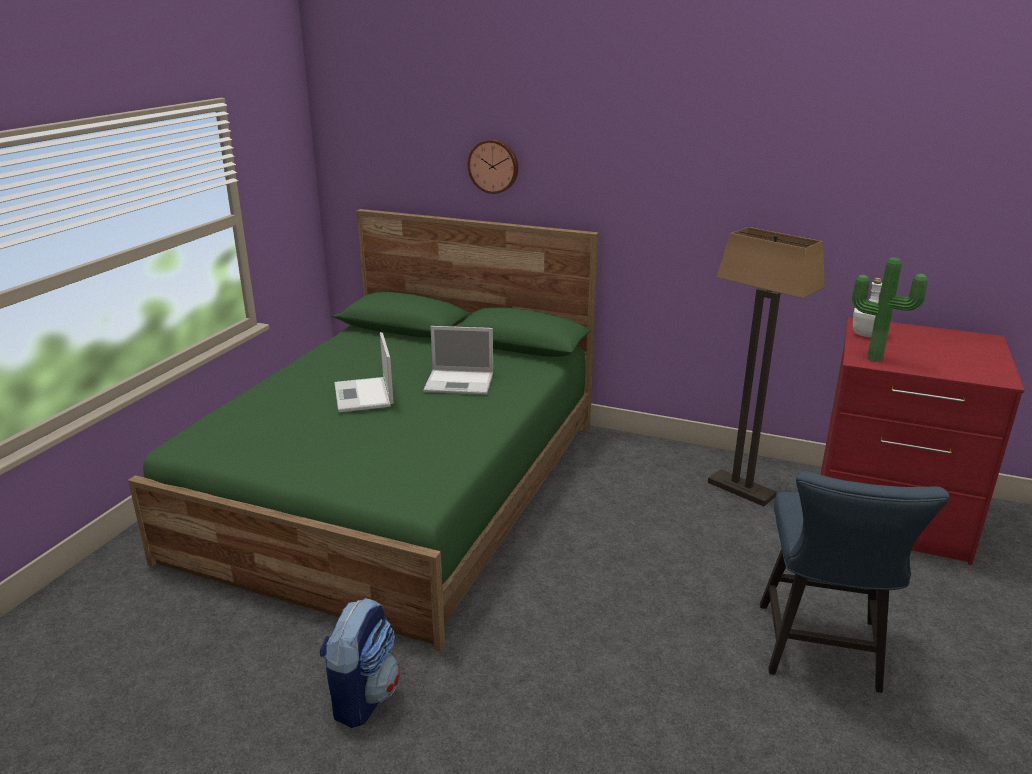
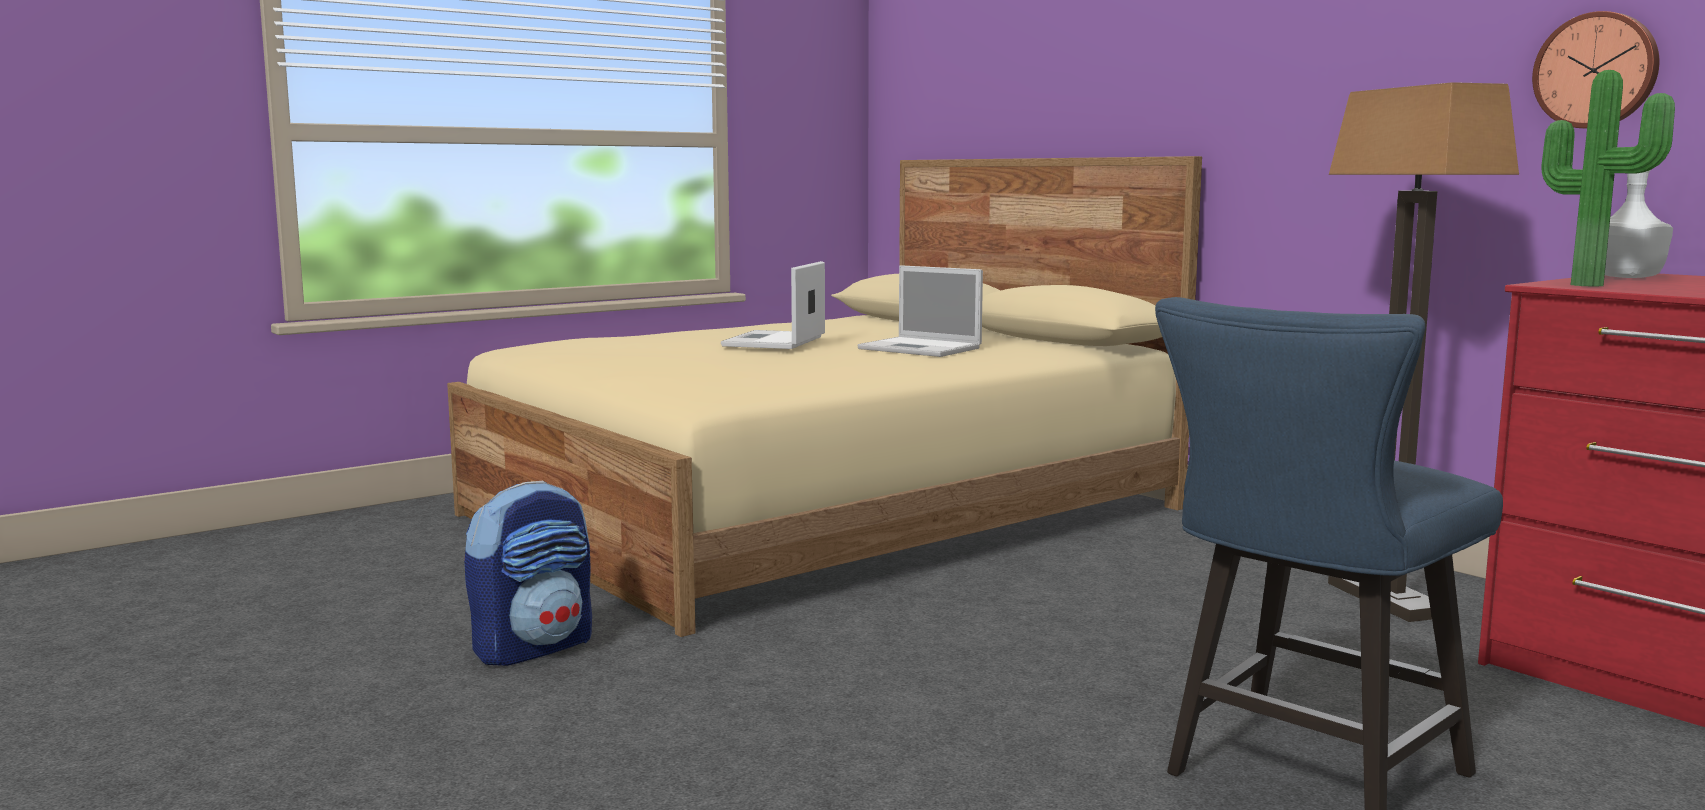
camera: 30 degrees right, 15 degrees down
green bed [128,209,598,651] -> beige bed [447,156,1202,637]
wall clock [467,139,518,194] -> wall clock moved to [1532,11,1659,129]

